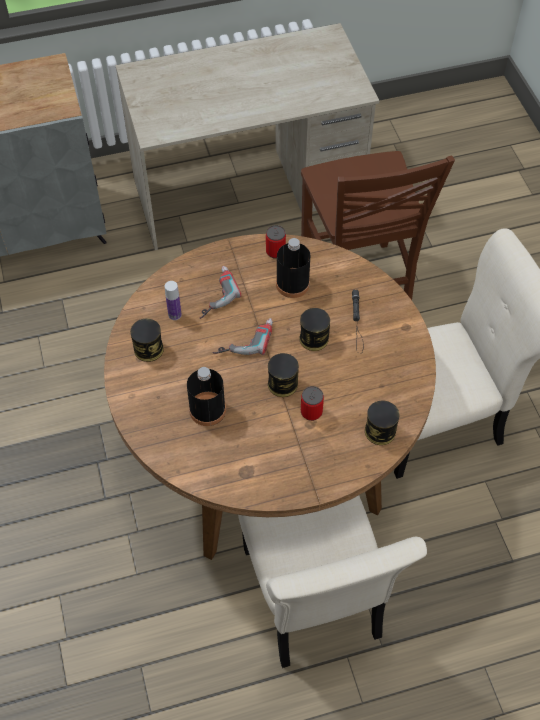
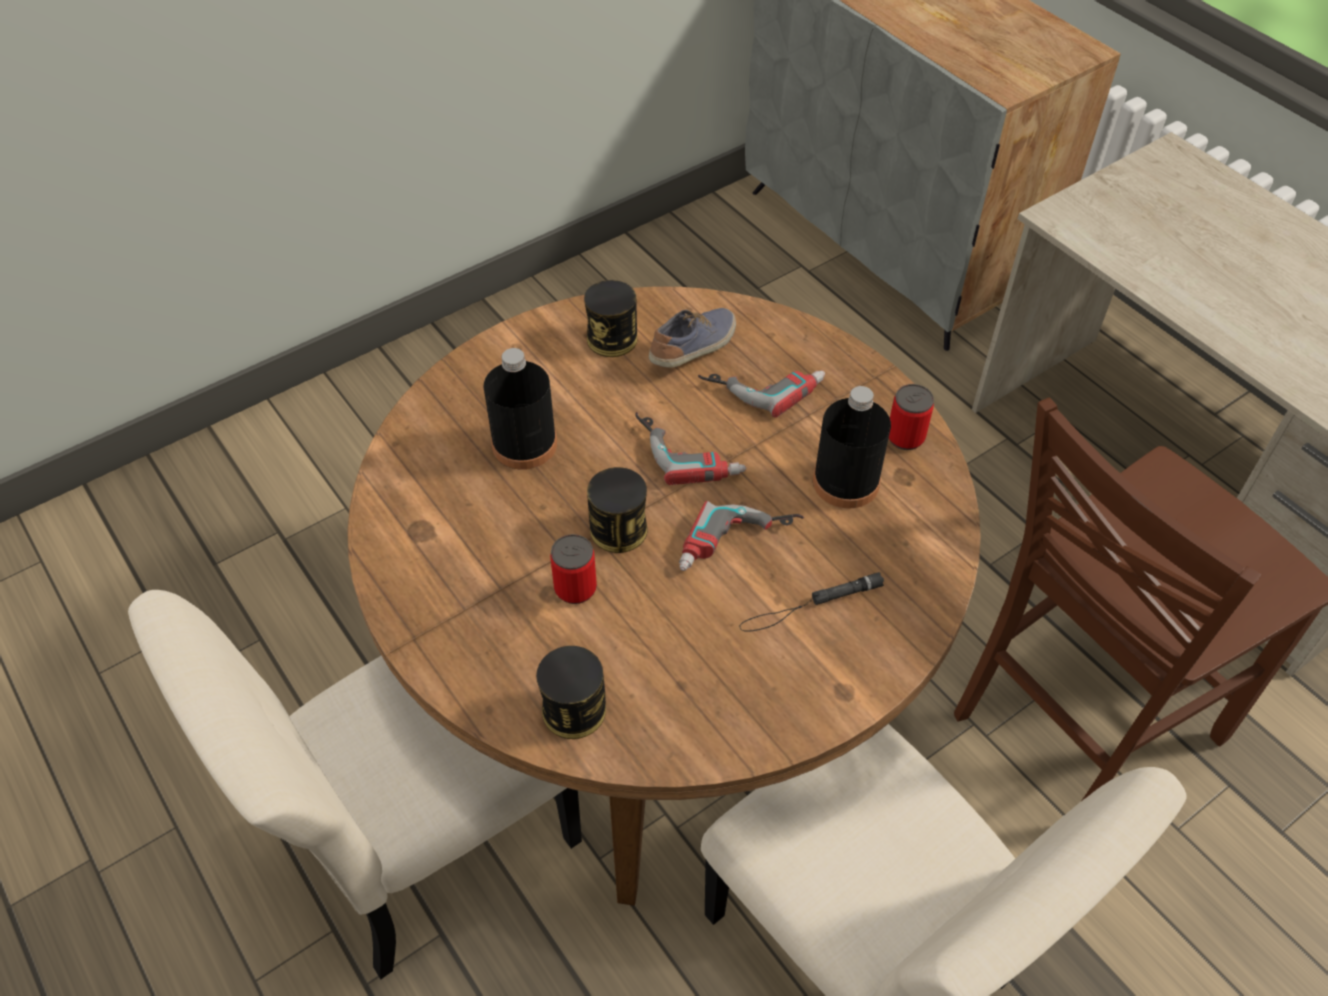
camera: 70 degrees right, 5 degrees down
bottle [165,281,182,320] -> shoe [649,308,736,368]
can [299,308,330,351] -> power drill [679,501,804,571]

